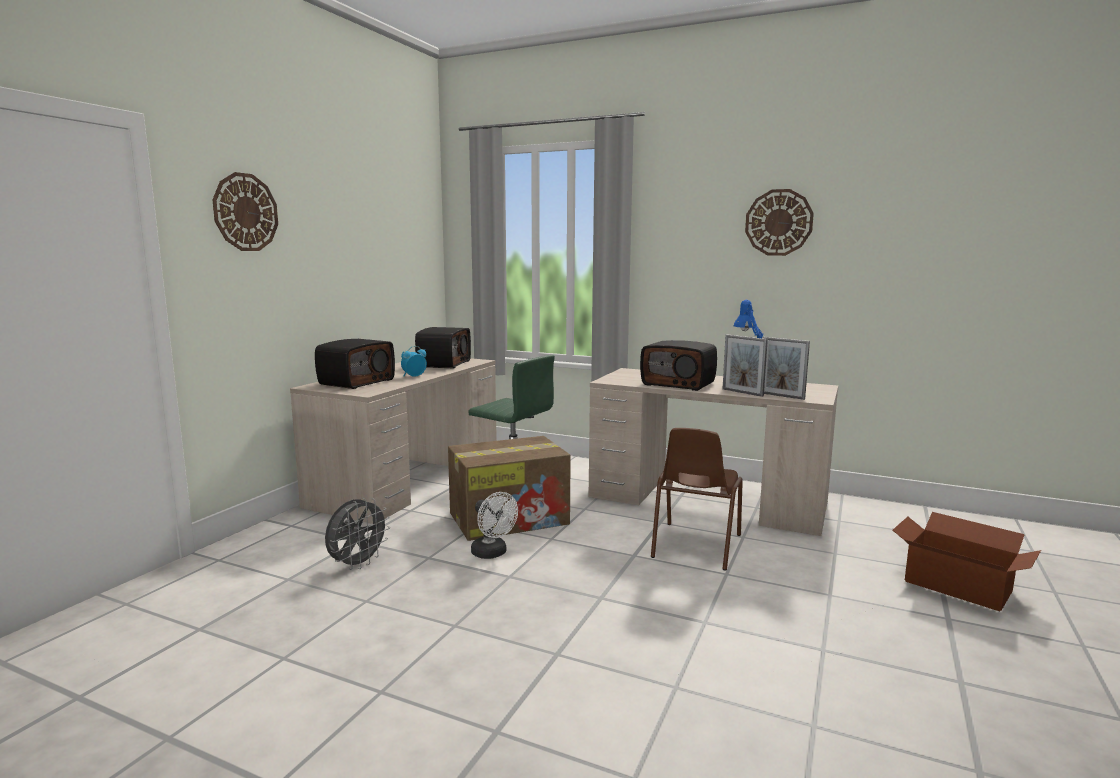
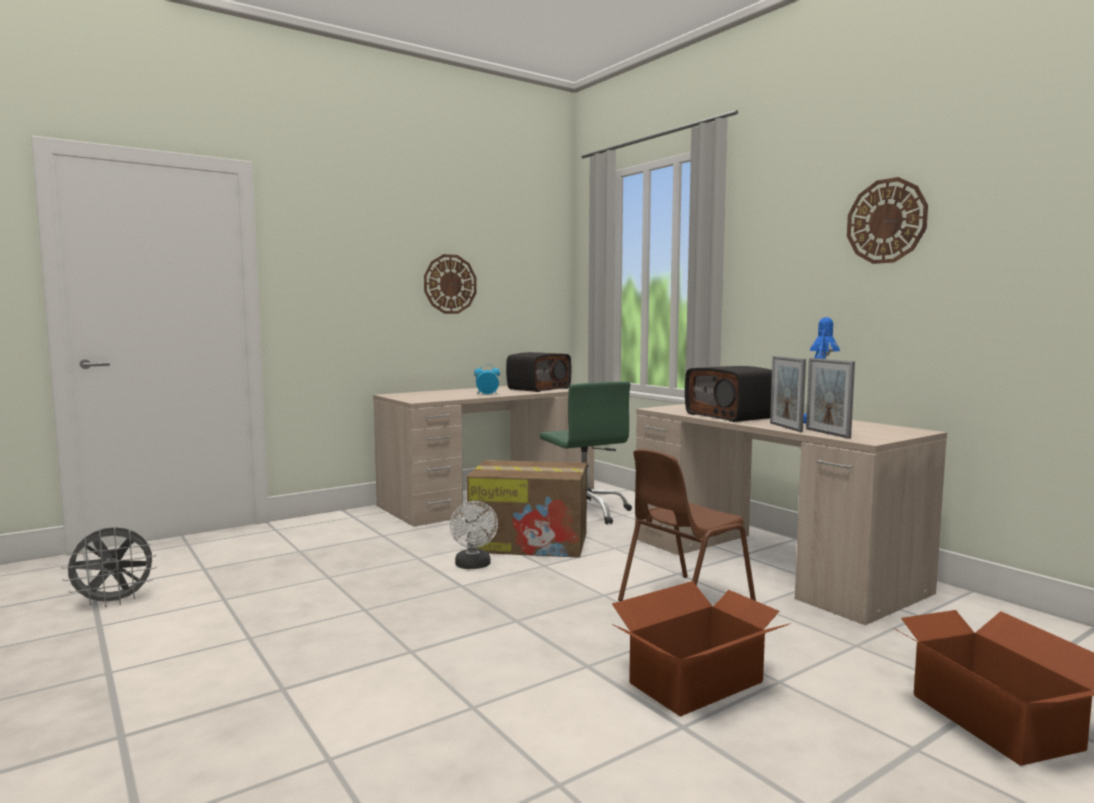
camera: 30 degrees right, 5 degrees down
wall clock [212,172,278,251] -> wall clock moved to [424,254,477,314]
radio [315,339,395,389] -> none
grey fan [325,498,390,570] -> grey fan moved to [61,527,157,608]
none -> cardboard box [612,581,791,717]

